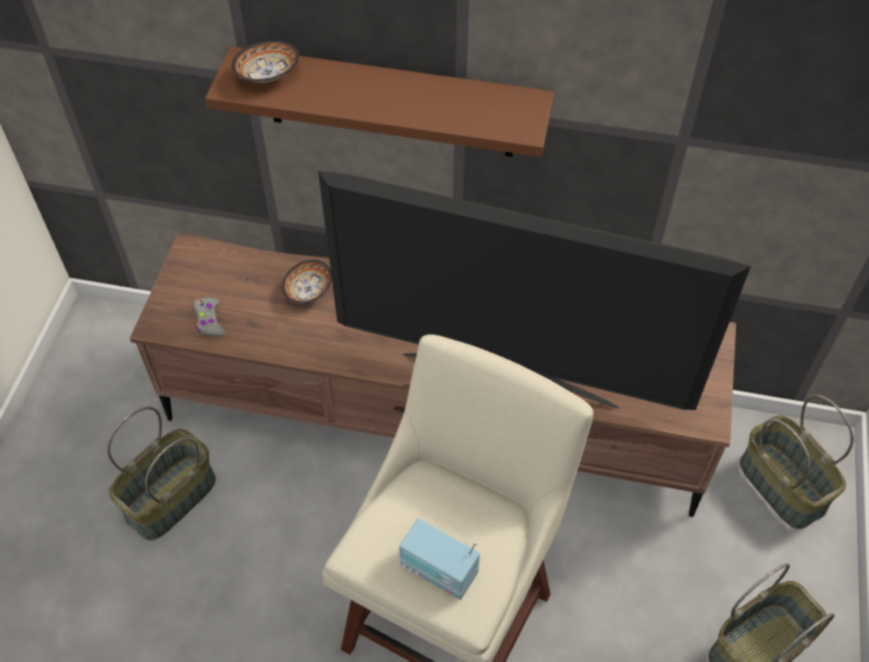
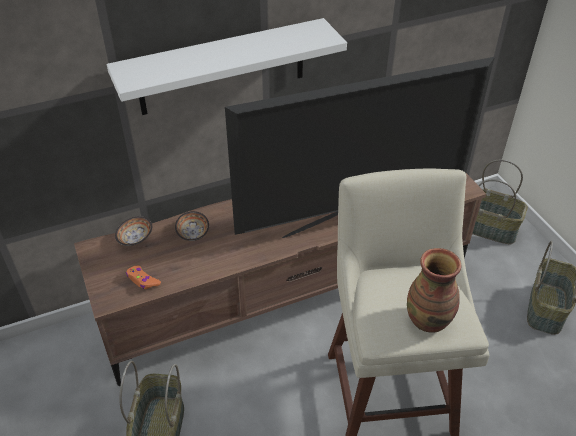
camera: 35 degrees left, 10 degrees down
grey game controller [193,298,225,337] -> orange game controller [126,266,161,289]
brown shelf [205,46,554,157] -> white shelf [107,18,347,115]
bowl [231,40,299,83] -> bowl moved to [115,216,152,246]
radio [399,518,480,600] -> vase [407,248,462,333]

